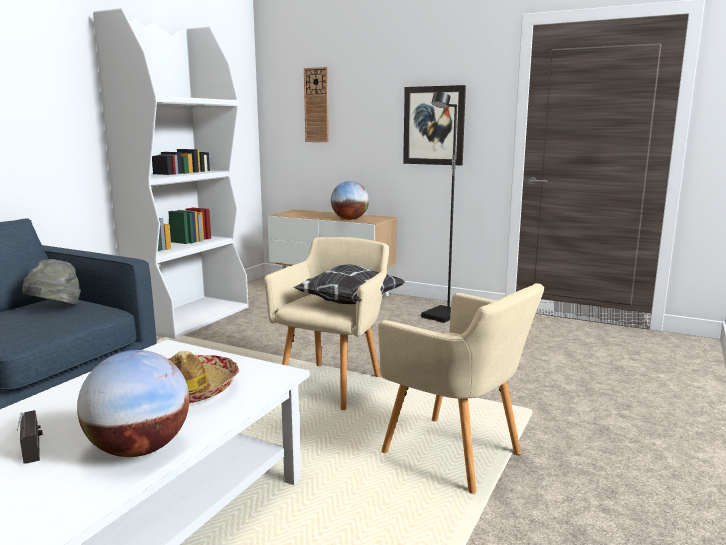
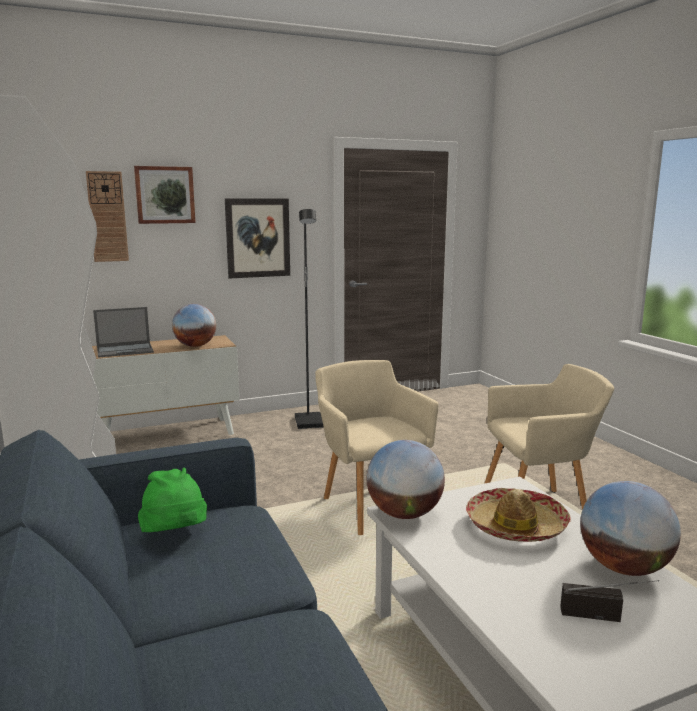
camera: 50 degrees left, 0 degrees up
grey hat [22,259,81,305] -> green hat [138,468,207,532]
pillow [293,264,405,304] -> none
none -> laptop [93,307,154,358]
none -> picture [134,166,196,224]
none -> globe [367,440,445,519]

